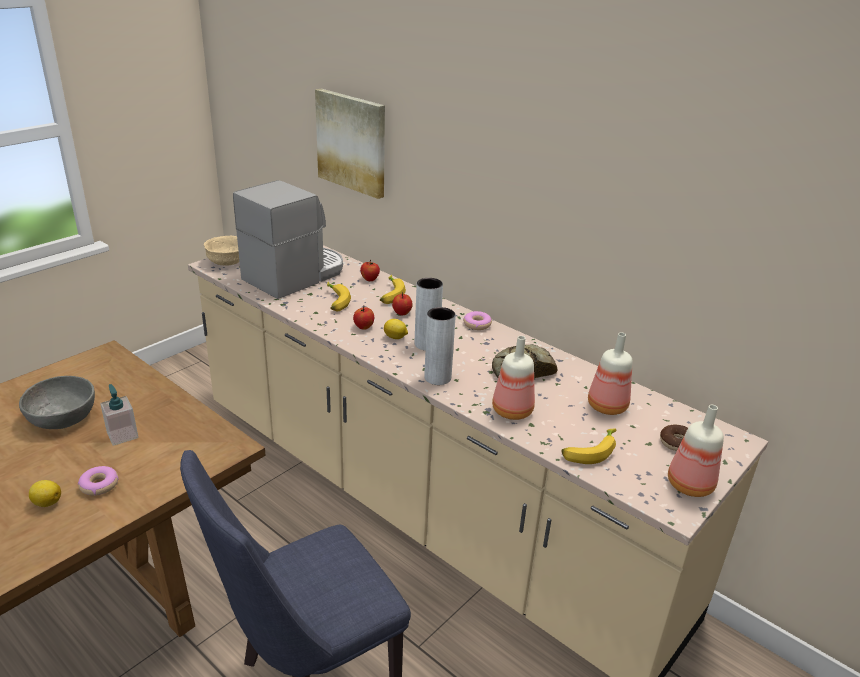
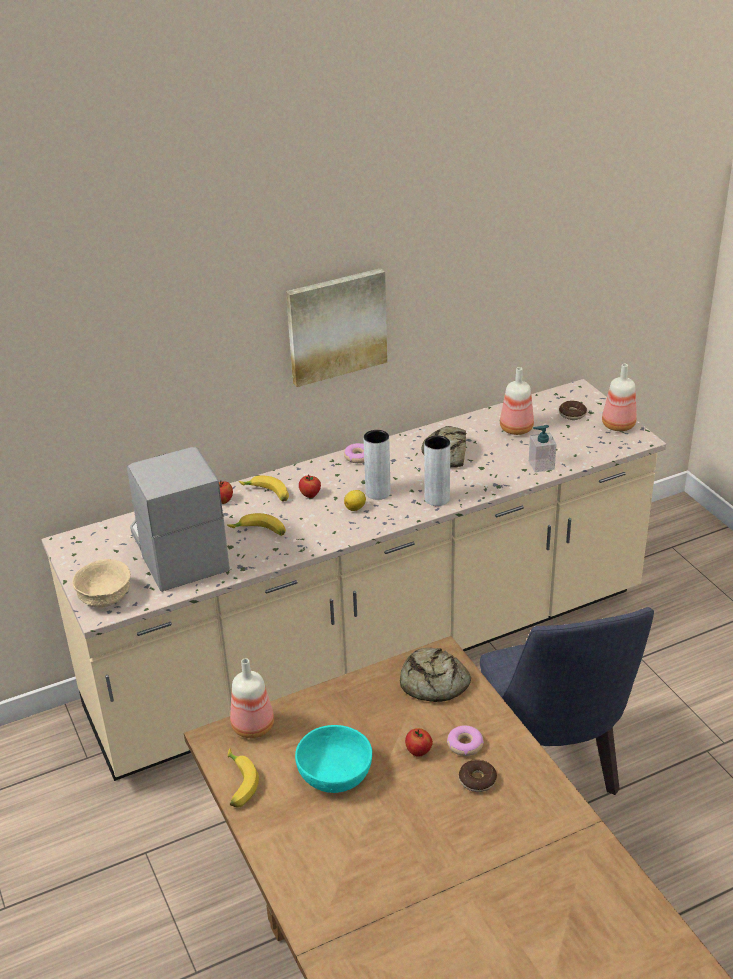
camera: 65 degrees left, 5 degrees up
grey bowl [19,376,95,429] -> turquoise bowl [295,725,372,793]
lemon [29,480,61,507] -> donut [459,760,497,792]
soap dispenser [100,384,139,446] -> soap dispenser moved to [529,425,557,472]
picture [315,89,385,199] -> picture moved to [286,268,387,387]
apple [353,306,374,330] -> apple moved to [405,728,433,757]
bottle [492,336,535,420] -> bottle moved to [230,658,274,738]
banana [561,428,616,464] -> banana moved to [228,749,259,807]
none -> bread [400,647,471,702]

